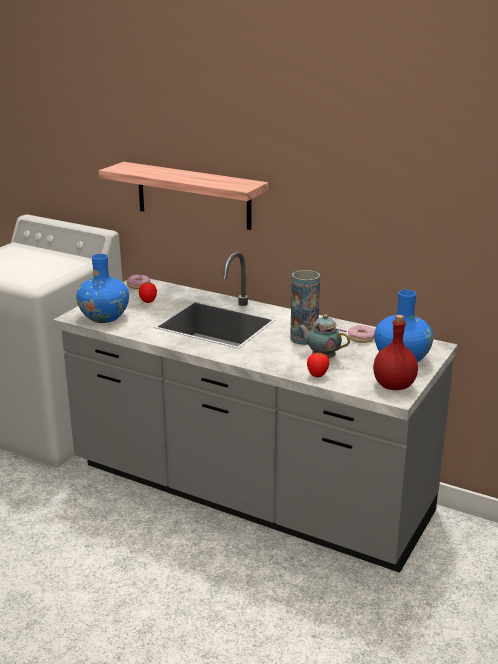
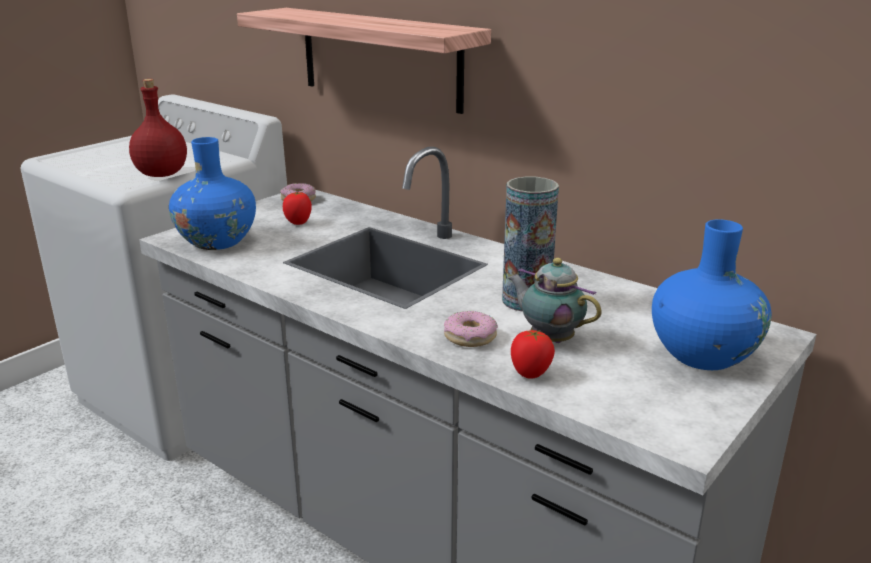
camera: 10 degrees right, 0 degrees up
donut [348,325,375,343] -> donut moved to [444,311,498,347]
red bottle [373,315,418,390] -> red bottle moved to [129,79,187,177]

